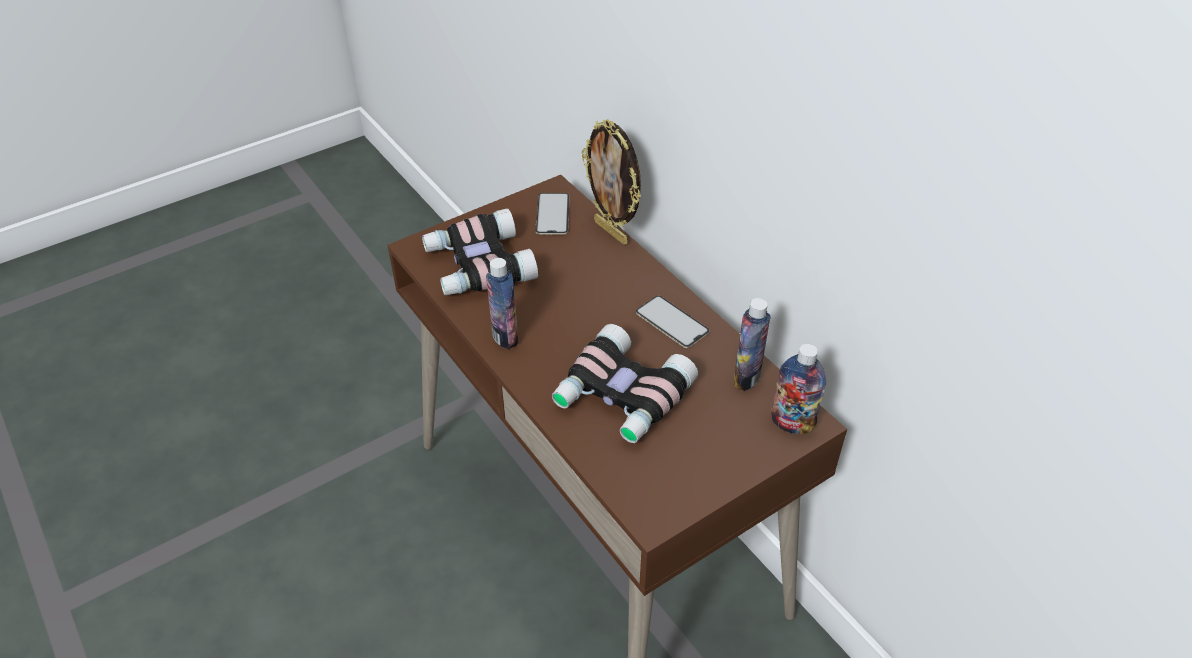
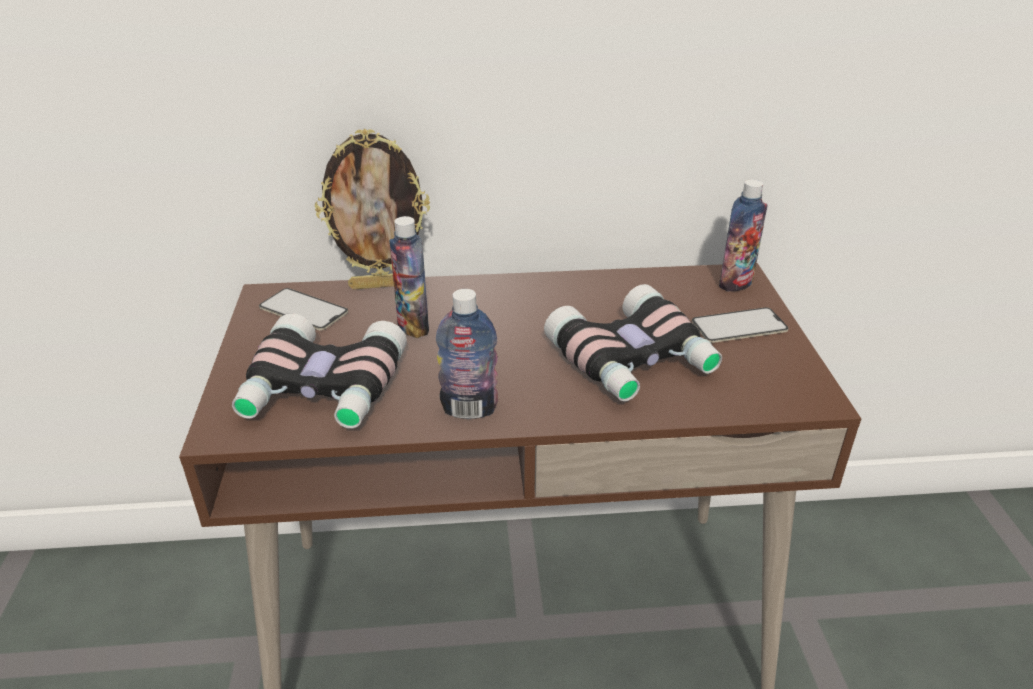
camera: 60 degrees left, 10 degrees down
phone [636,295,710,348] -> phone moved to [692,307,789,343]
bottle [734,298,770,391] -> bottle moved to [389,216,429,338]

